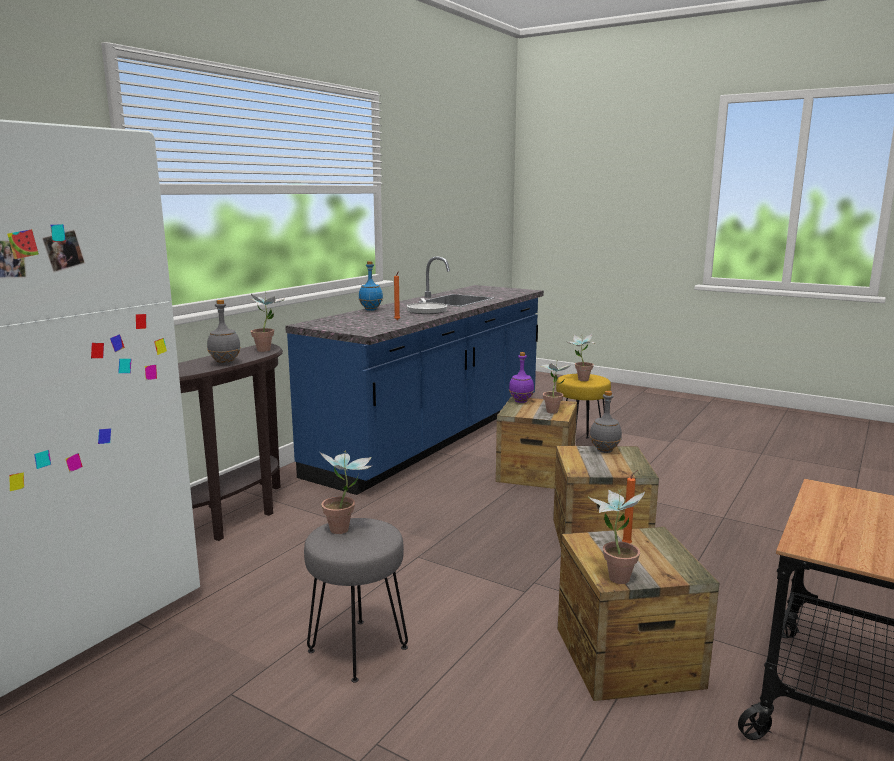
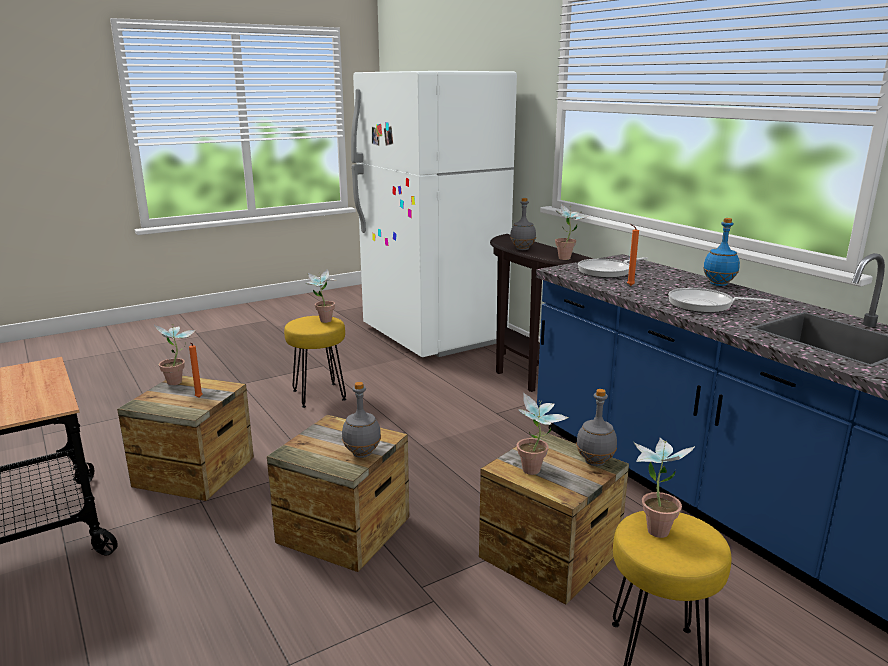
camera: 115 degrees right, 5 degrees up
grey stool [304,518,408,683] -> yellow stool [284,316,346,408]
purple bottle [509,352,534,403] -> grey bottle [576,389,617,466]
none -> frying pan [578,257,648,278]

